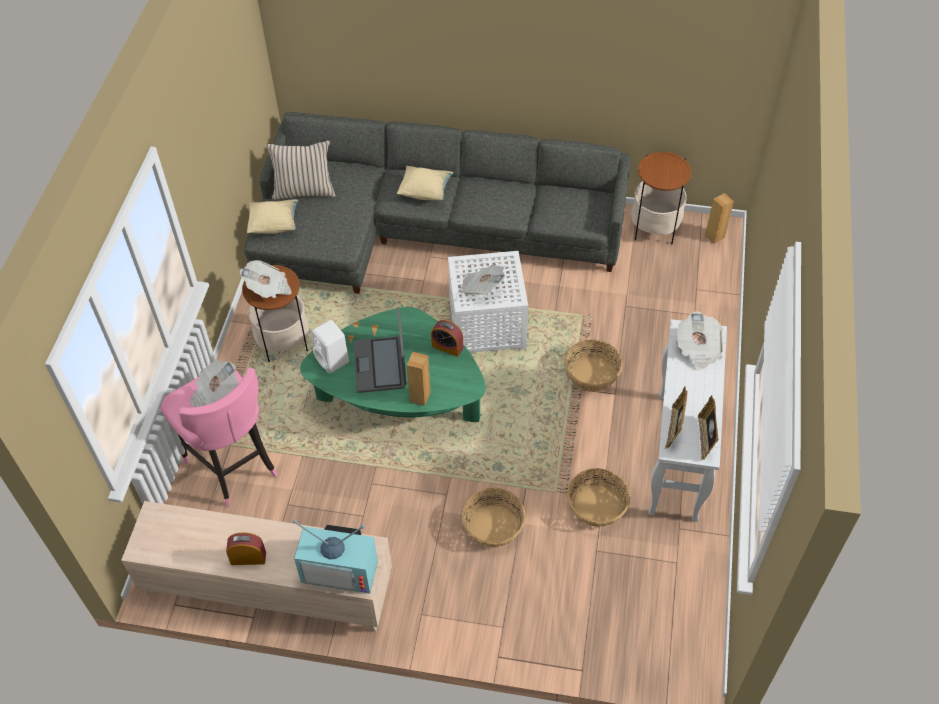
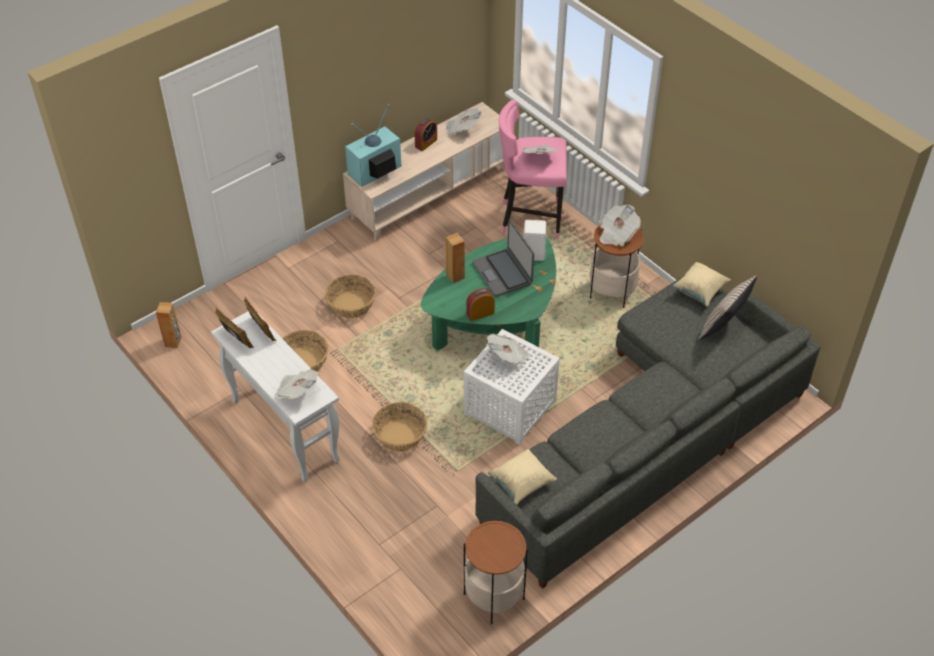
camera: 130 degrees right, 5 degrees down
laptop [354,307,407,393] -> laptop turned 150 degrees counterclockwise [472,219,534,297]
beige pillow [397,166,453,201] -> beige pillow moved to [488,449,557,504]
brown speaker [705,193,734,244] -> brown speaker moved to [156,302,181,348]
none -> newspaper [446,108,482,135]

